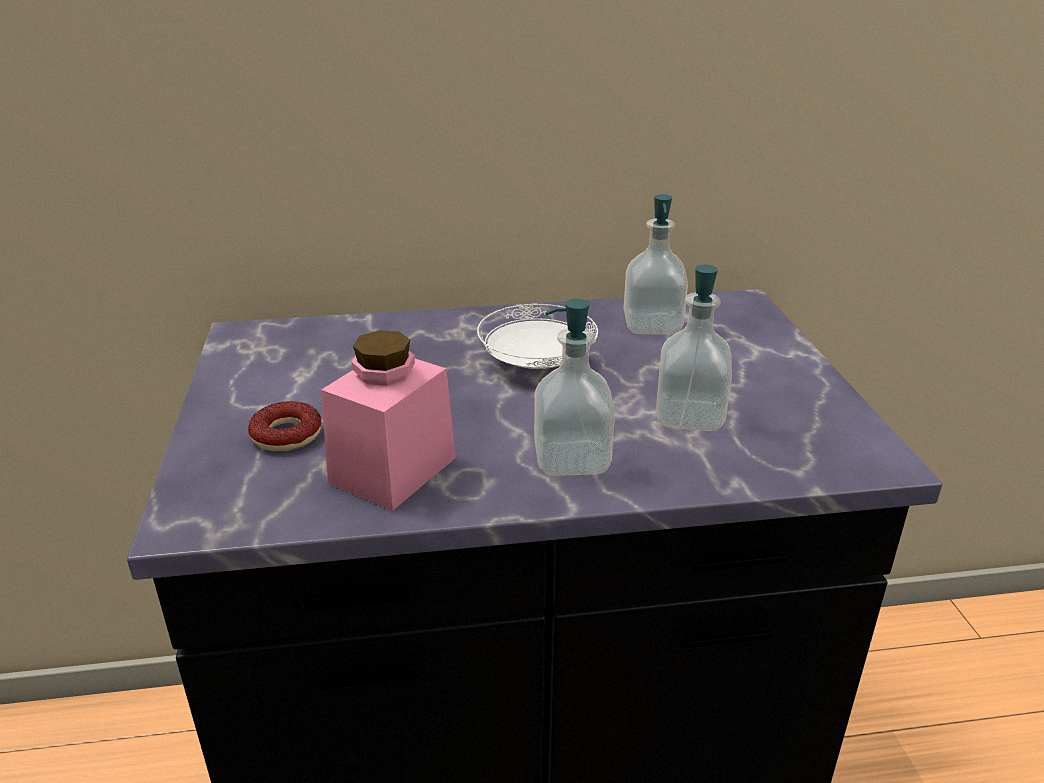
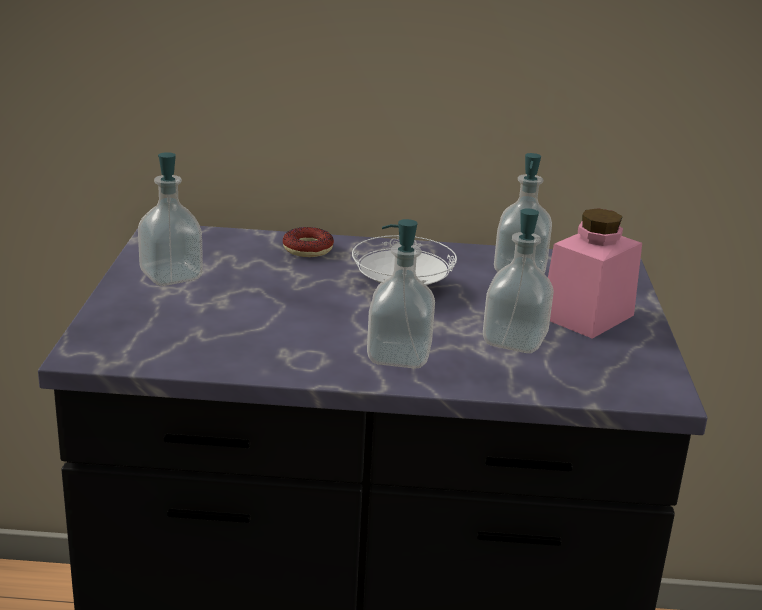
camera: 10 degrees right, 5 degrees down
donut [248,401,322,451] -> donut moved to [283,227,334,257]
pink jar [321,330,456,511] -> pink jar moved to [548,208,642,339]
none -> soap dispenser [138,152,203,286]

